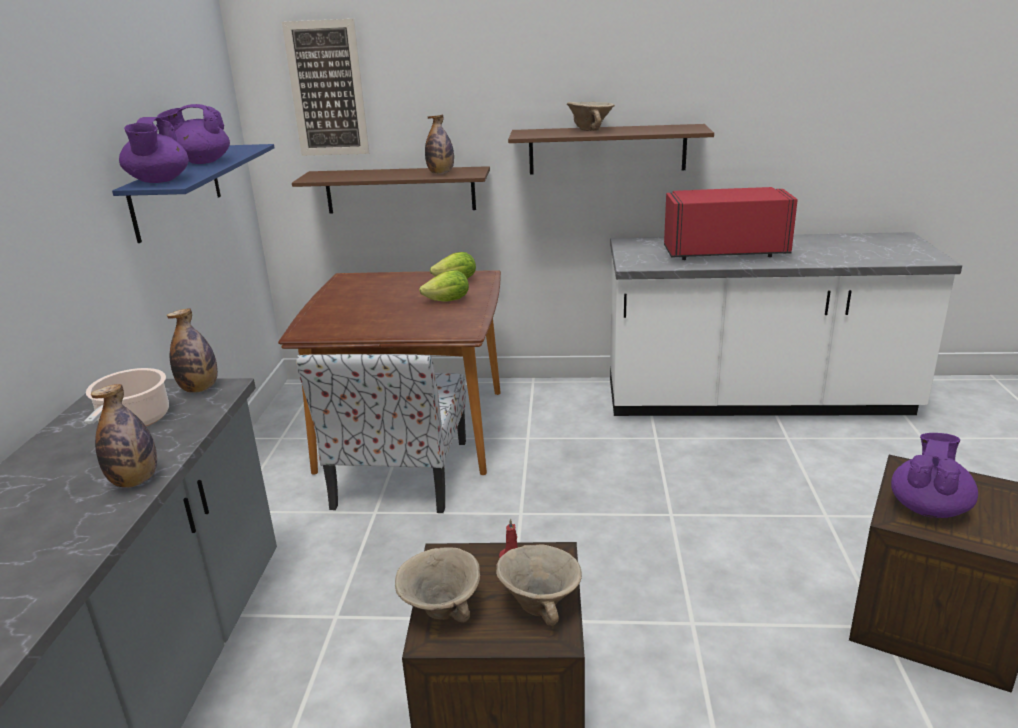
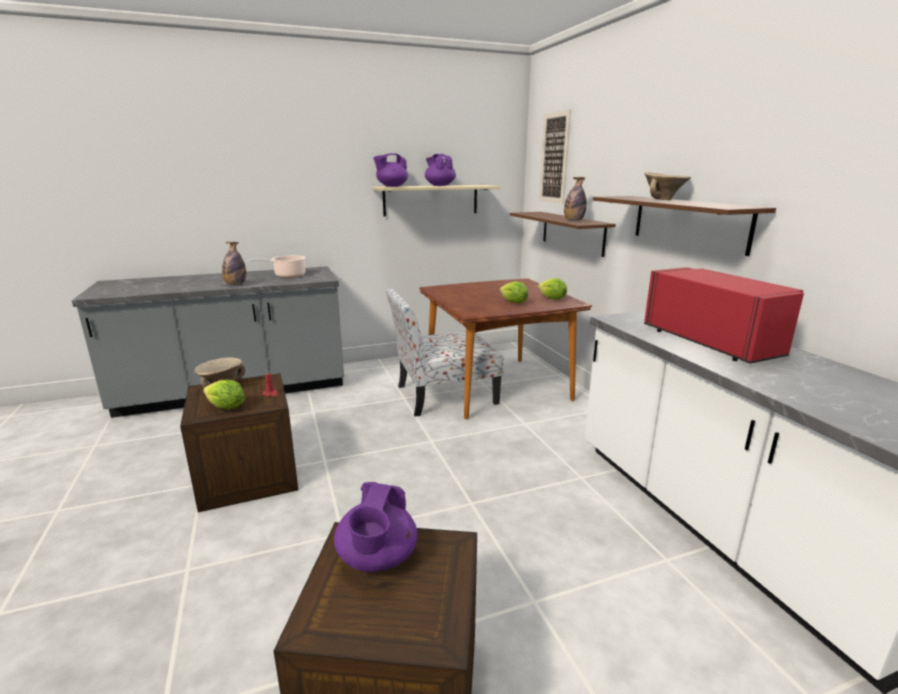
camera: 65 degrees right, 5 degrees down
blue shelf [112,144,275,243] -> beige shelf [372,185,501,216]
bottle [167,308,218,393] -> none
beige bowl [496,545,582,626] -> lettuce [203,380,245,410]
purple teapot [891,433,978,518] -> purple teapot turned 90 degrees clockwise [334,482,417,572]

